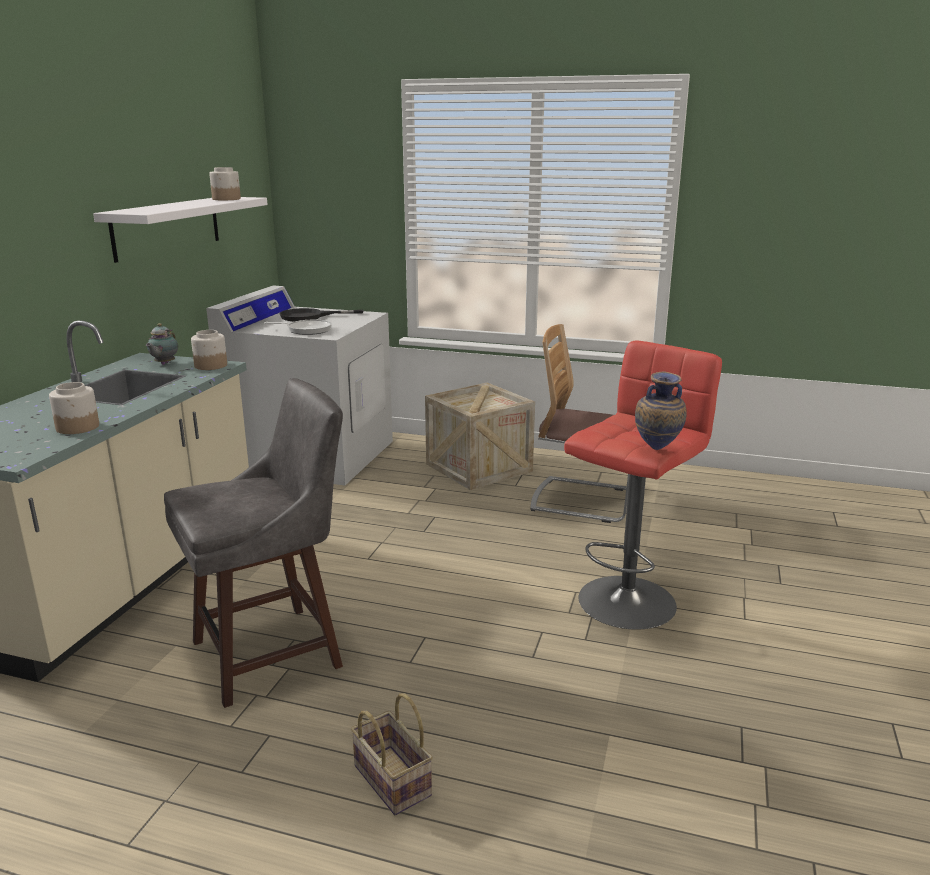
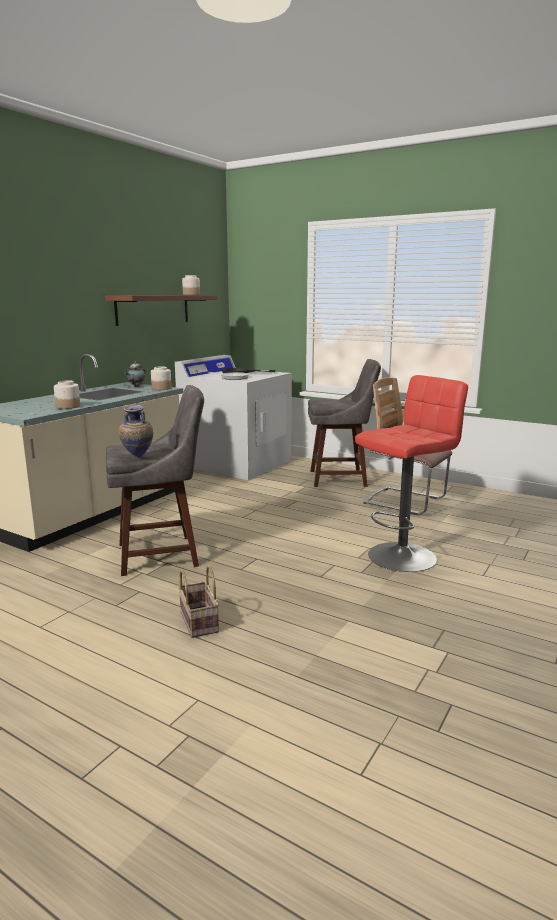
camera: 15 degrees right, 5 degrees down
white shelf [93,197,268,263] -> brown shelf [105,295,218,326]
crate [425,382,535,490] -> grey stool [308,359,381,487]
vase [635,371,687,450] -> vase moved to [119,405,153,457]

